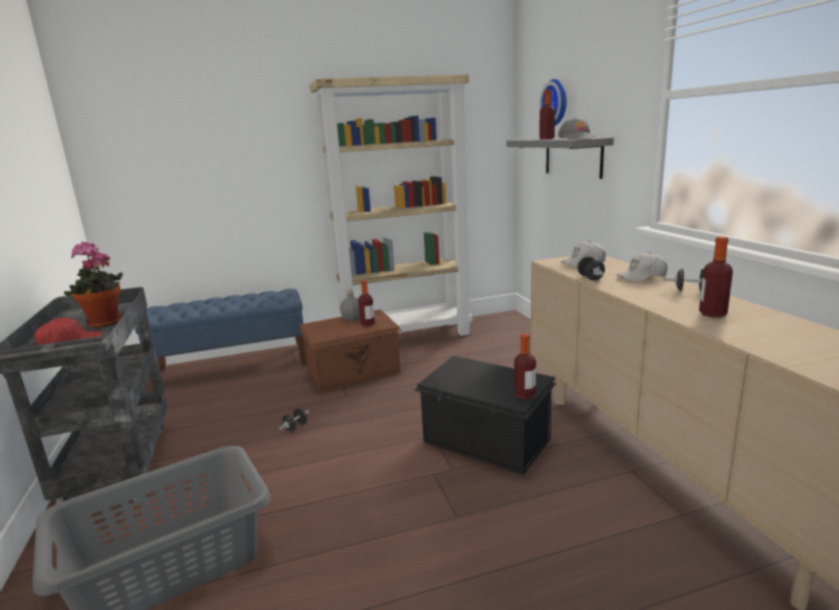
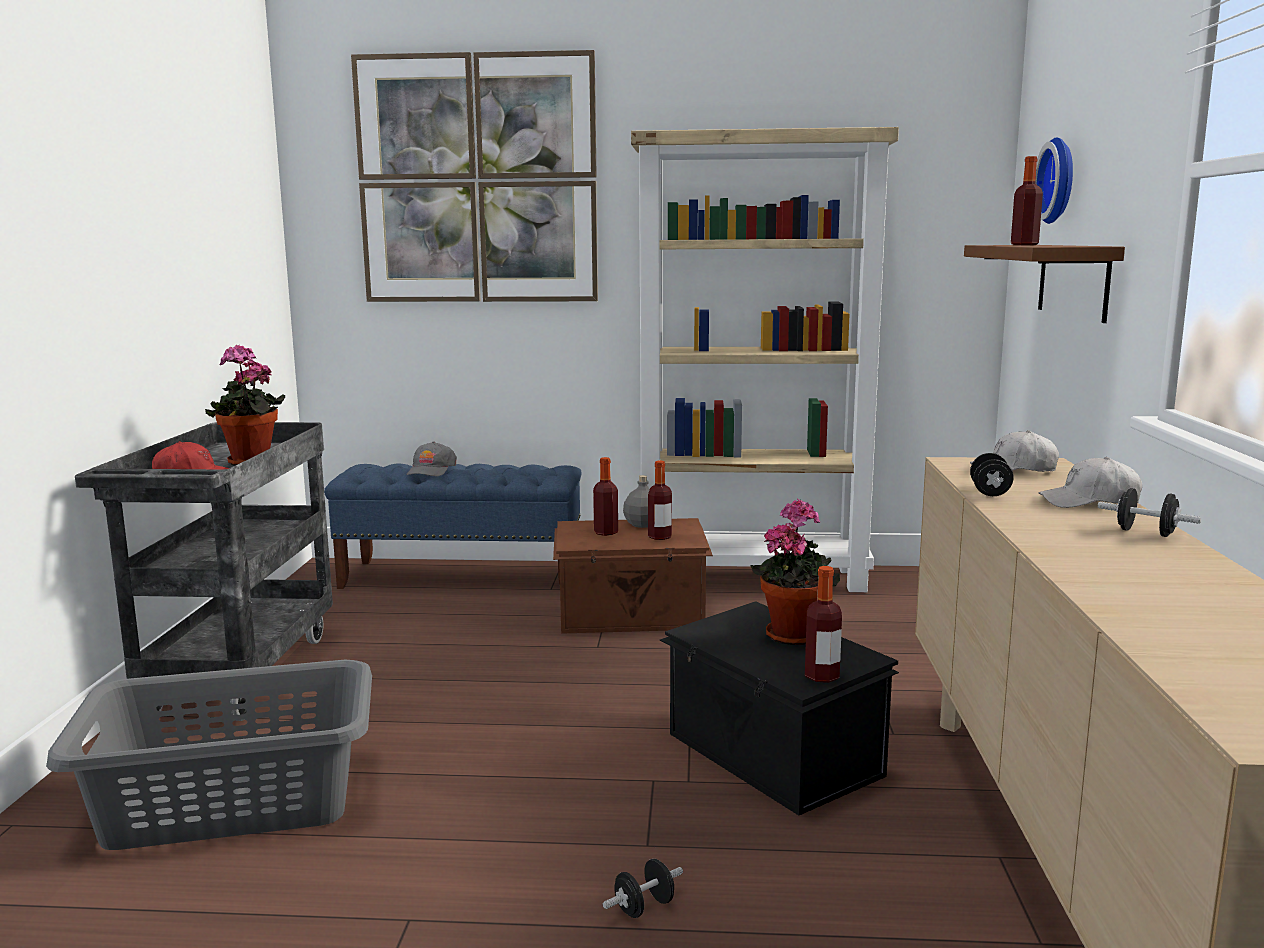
camera: 20 degrees right, 5 degrees down
black dumbbell [279,408,309,432] -> black dumbbell moved to [603,859,683,918]
grey shelf [507,138,614,179] -> brown shelf [964,245,1125,323]
grey cap [558,118,596,139] -> grey cap moved to [406,441,457,476]
bottle [699,236,733,317] -> bottle moved to [593,457,618,536]
none -> picture [351,50,598,302]
none -> potted plant [750,499,840,645]

